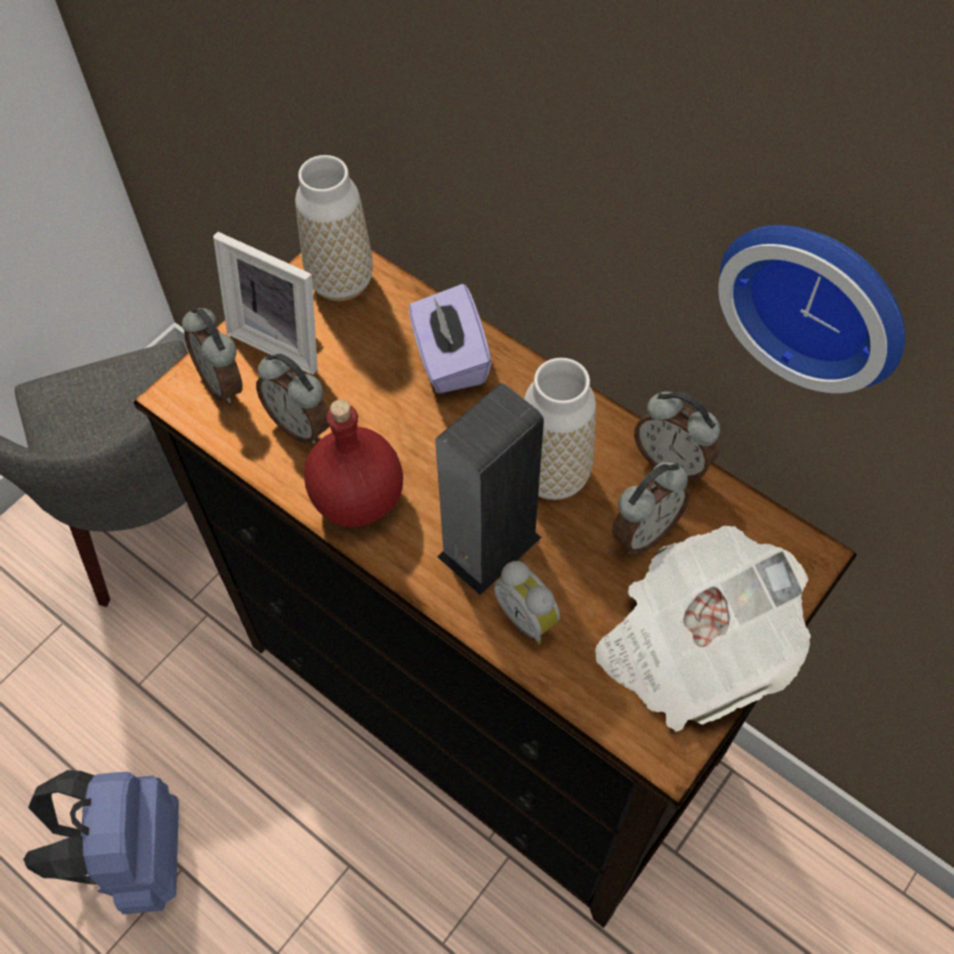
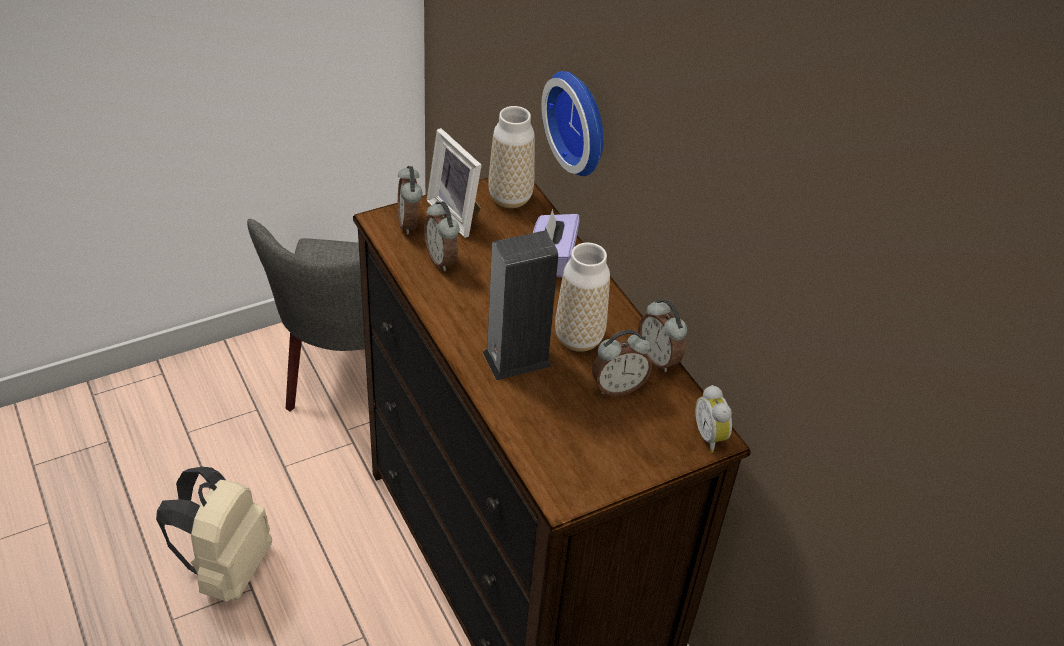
camera: 20 degrees right, 15 degrees down
blue backpack [23,770,179,914] -> beige backpack [156,467,272,602]
red bottle [304,399,403,527] -> none
alarm clock [494,561,560,644] -> alarm clock moved to [695,385,732,452]
newspaper [595,526,811,732] -> none
wall clock [718,225,905,393] -> wall clock moved to [541,71,604,176]

